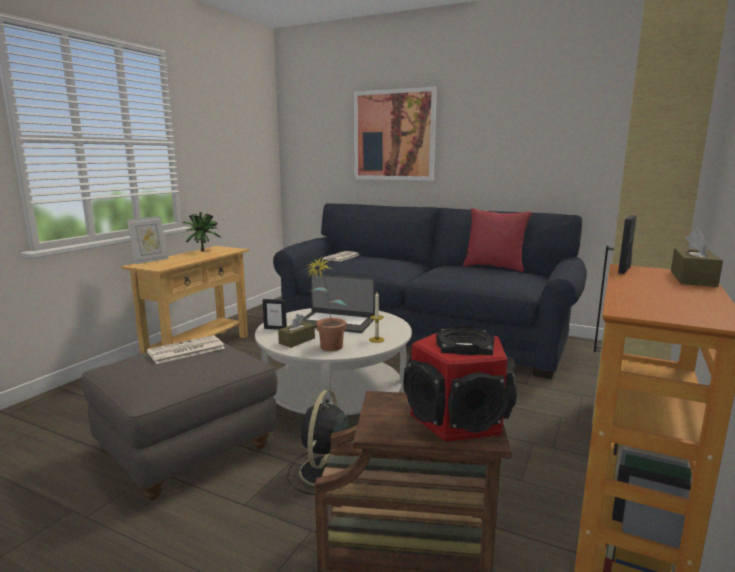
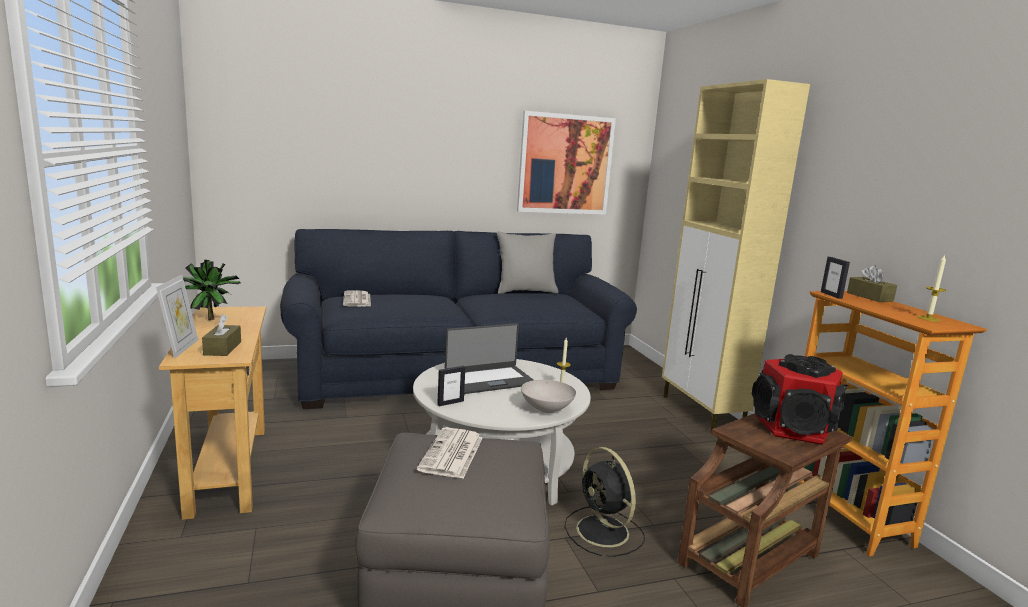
camera: 45 degrees left, 0 degrees up
brown tissue box [278,314,315,348] -> brown tissue box moved to [202,314,241,356]
potted plant [307,257,347,351] -> white bowl [521,380,576,413]
picture [354,87,437,181] -> picture moved to [517,111,616,215]
red pillow [463,208,532,272] -> grey pillow [497,231,558,294]
none -> candle [917,255,947,322]

